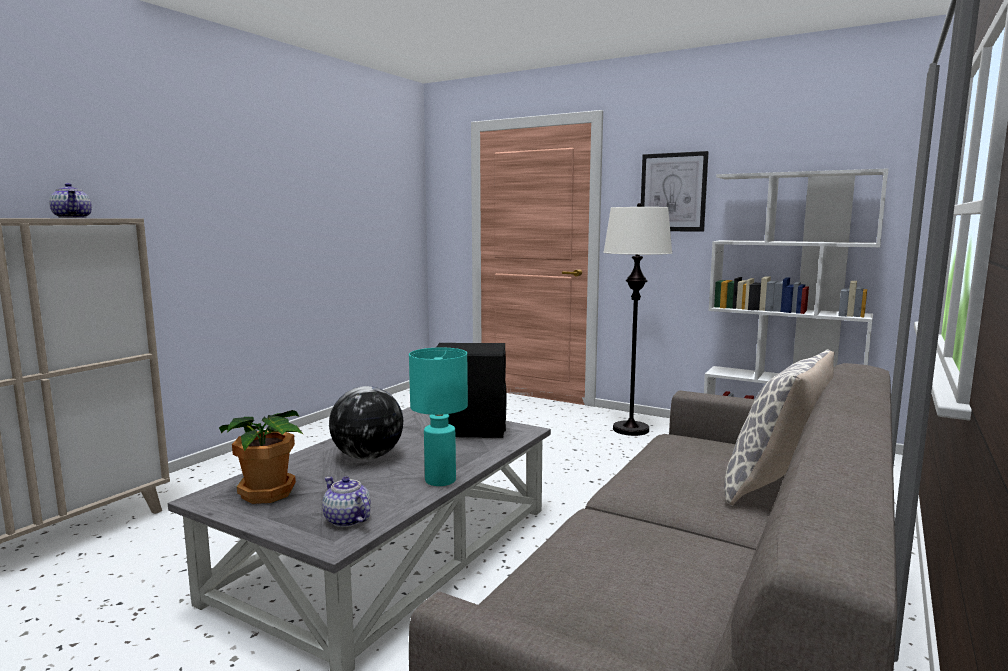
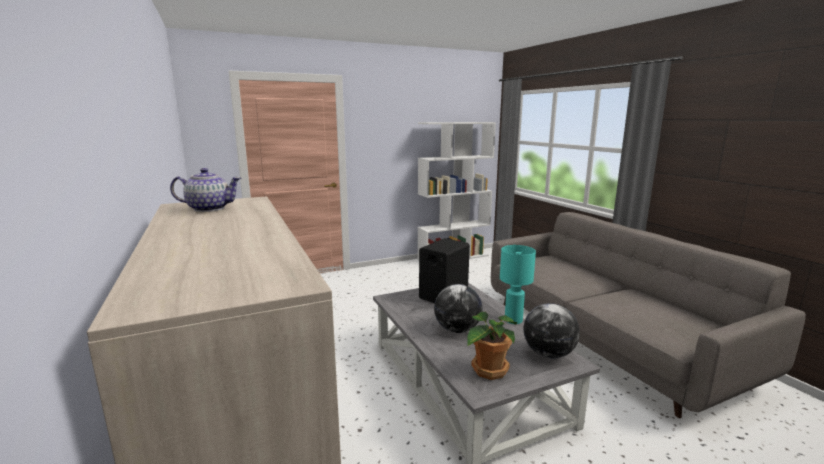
camera: 55 degrees left, 5 degrees up
teapot [322,477,371,527] -> globe [523,303,580,358]
white floor lamp [603,203,672,436] -> none
picture [641,151,708,232] -> none
pillow [724,349,835,505] -> none

